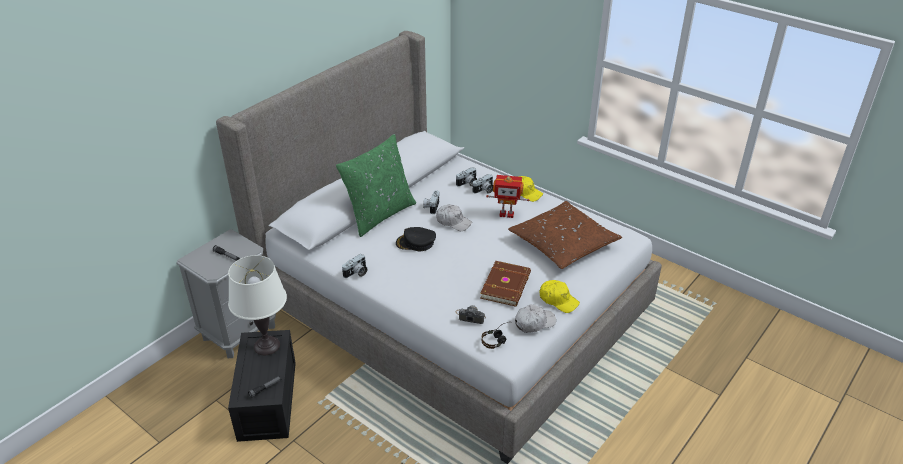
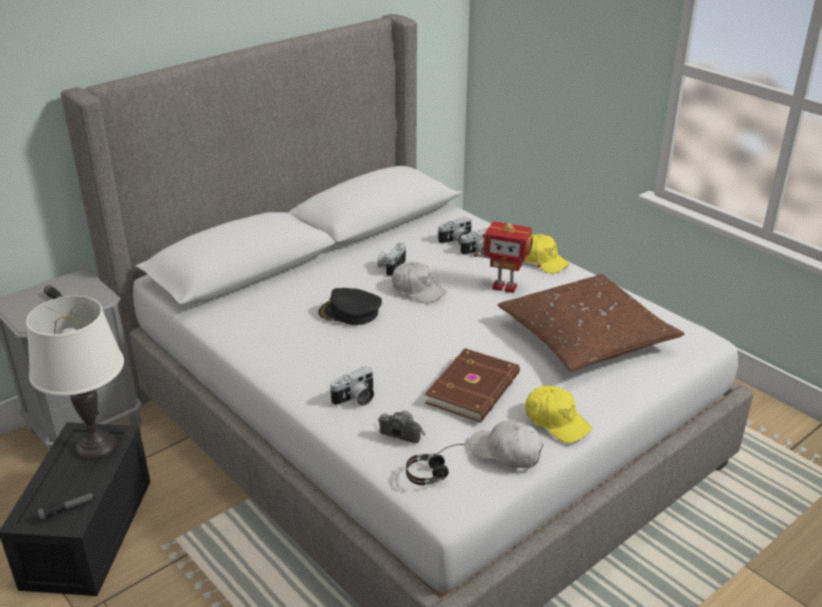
camera: 10 degrees right, 5 degrees down
green pillow [336,134,416,237] -> none
camera [342,254,367,278] -> camera moved to [330,366,374,406]
white cap [515,304,556,333] -> white cap turned 135 degrees counterclockwise [469,420,543,468]

